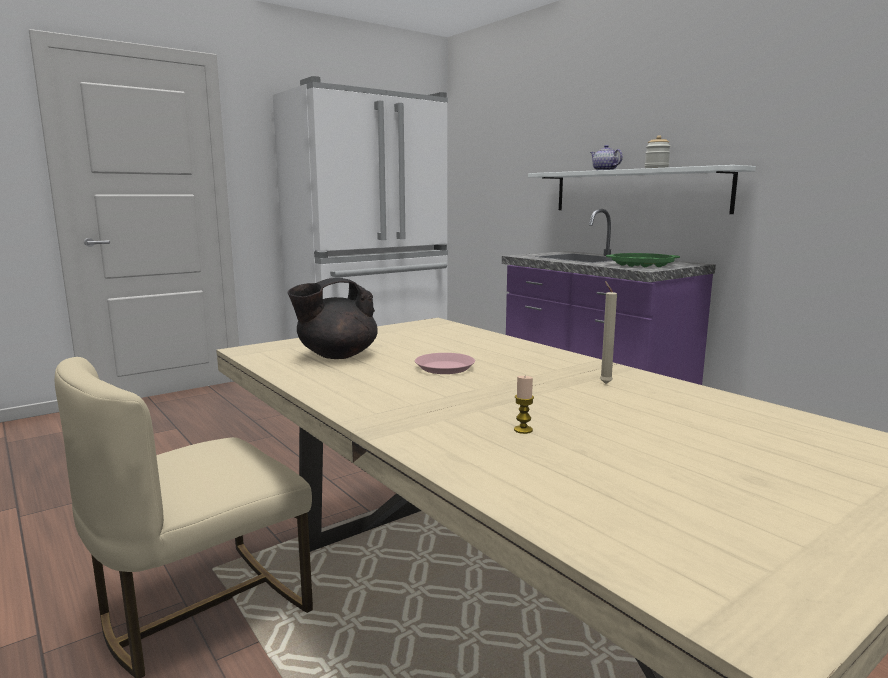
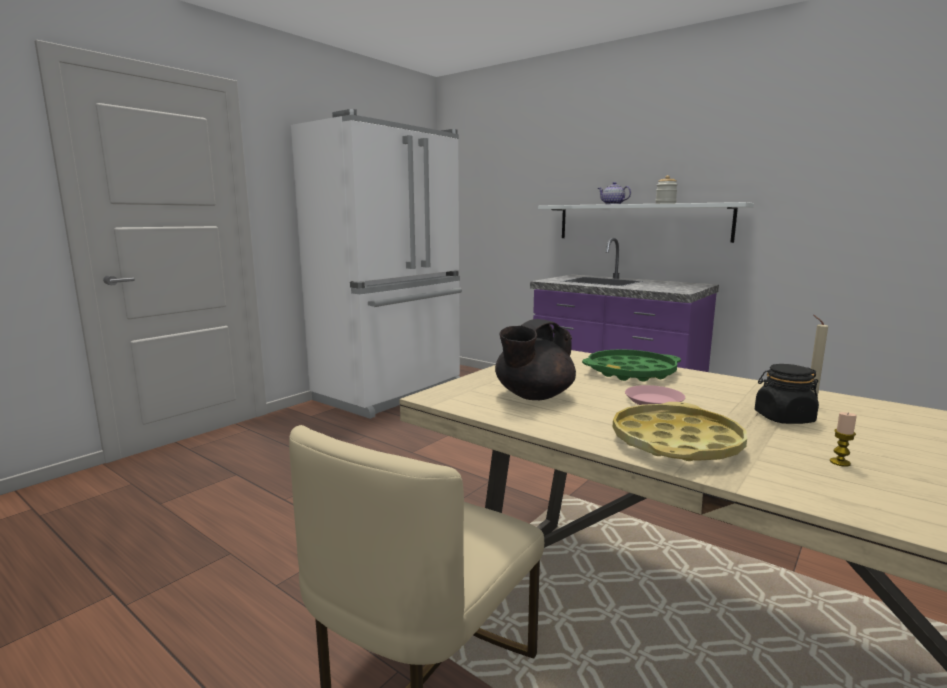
camera: 15 degrees left, 0 degrees up
green tray [606,253,680,267] -> green tray moved to [582,349,681,382]
none -> yellow tray [613,402,747,461]
none -> black jar [755,364,819,424]

